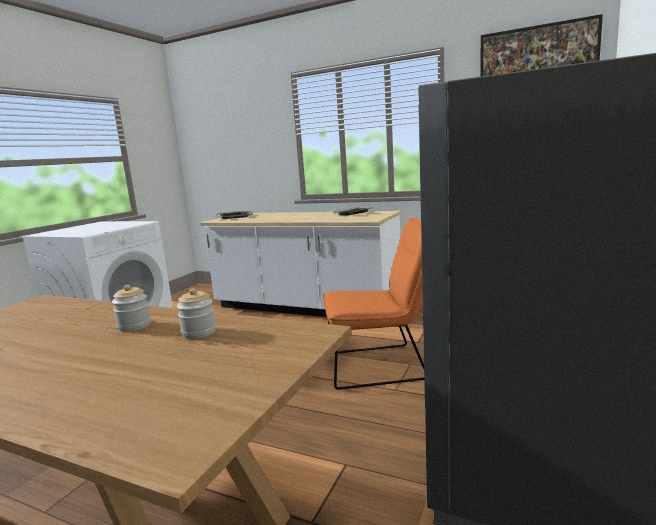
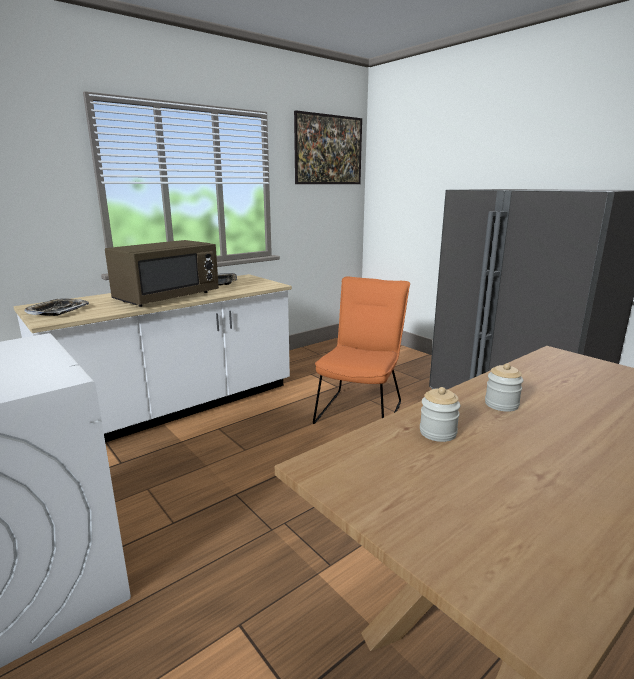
camera: 65 degrees left, 5 degrees up
jar [177,288,216,339] -> jar moved to [420,387,460,442]
none -> brown microwave [105,240,219,307]

